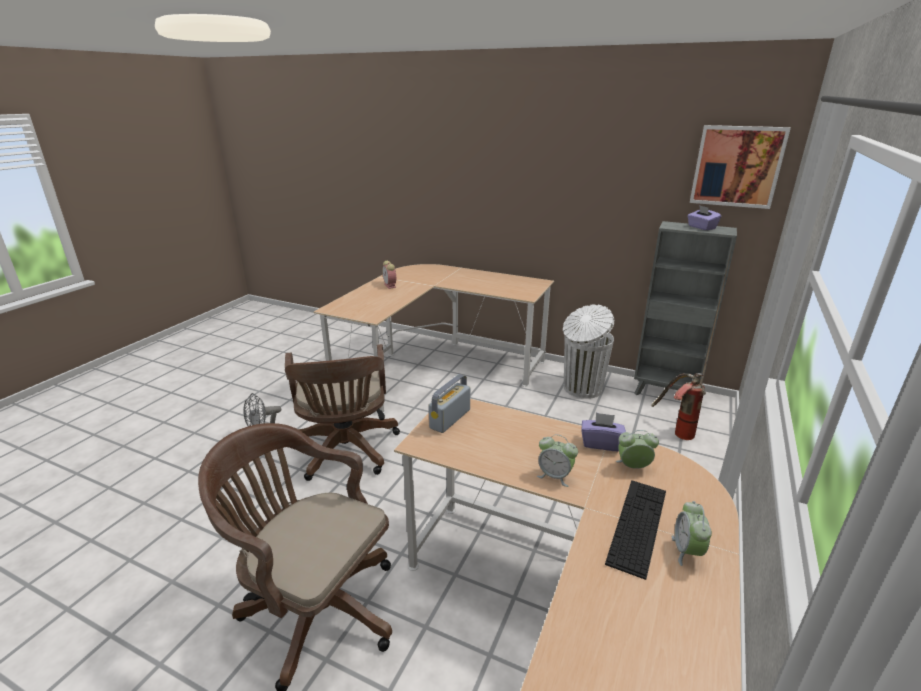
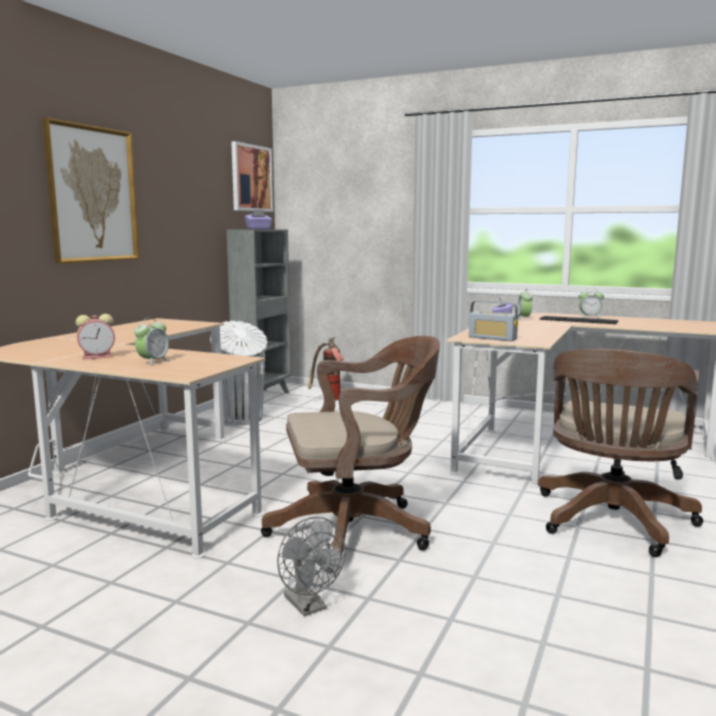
camera: 90 degrees left, 15 degrees down
alarm clock [537,434,578,487] -> alarm clock moved to [134,317,170,366]
none -> picture [42,118,139,263]

